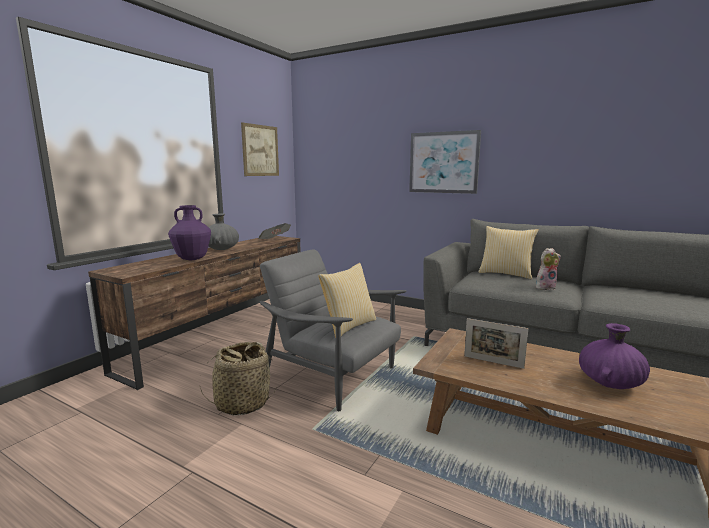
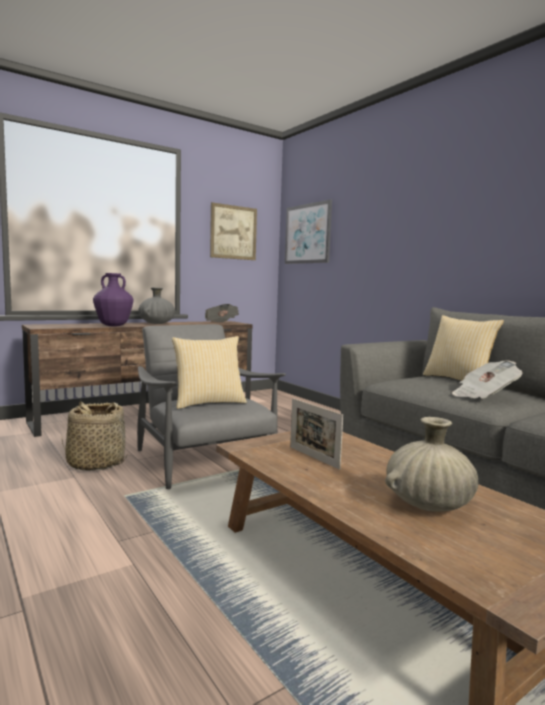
camera: 25 degrees right, 5 degrees down
picture [409,130,481,194] -> picture moved to [285,200,332,264]
plush toy [536,248,561,290] -> newspaper [452,360,522,399]
purple vase [579,323,650,389] -> beige vase [385,417,478,511]

